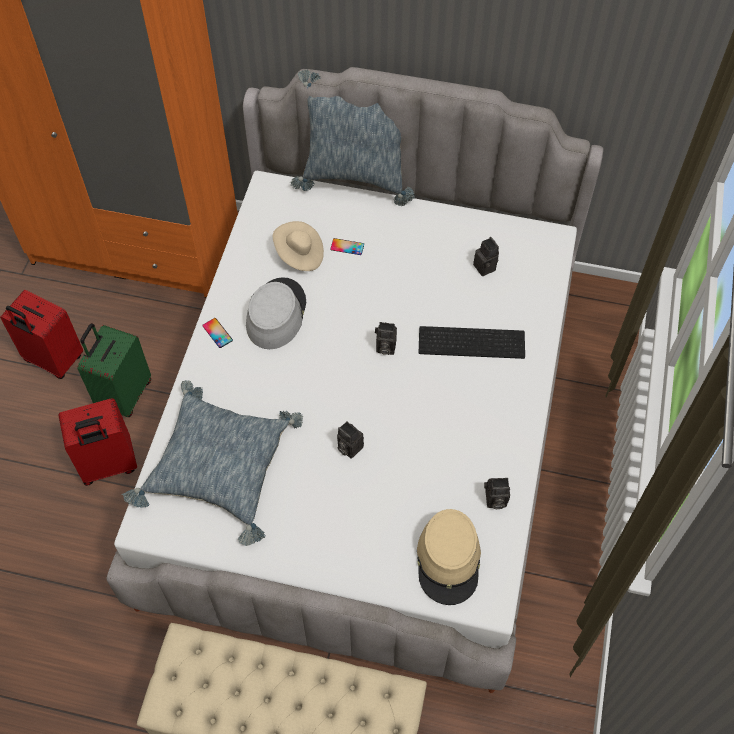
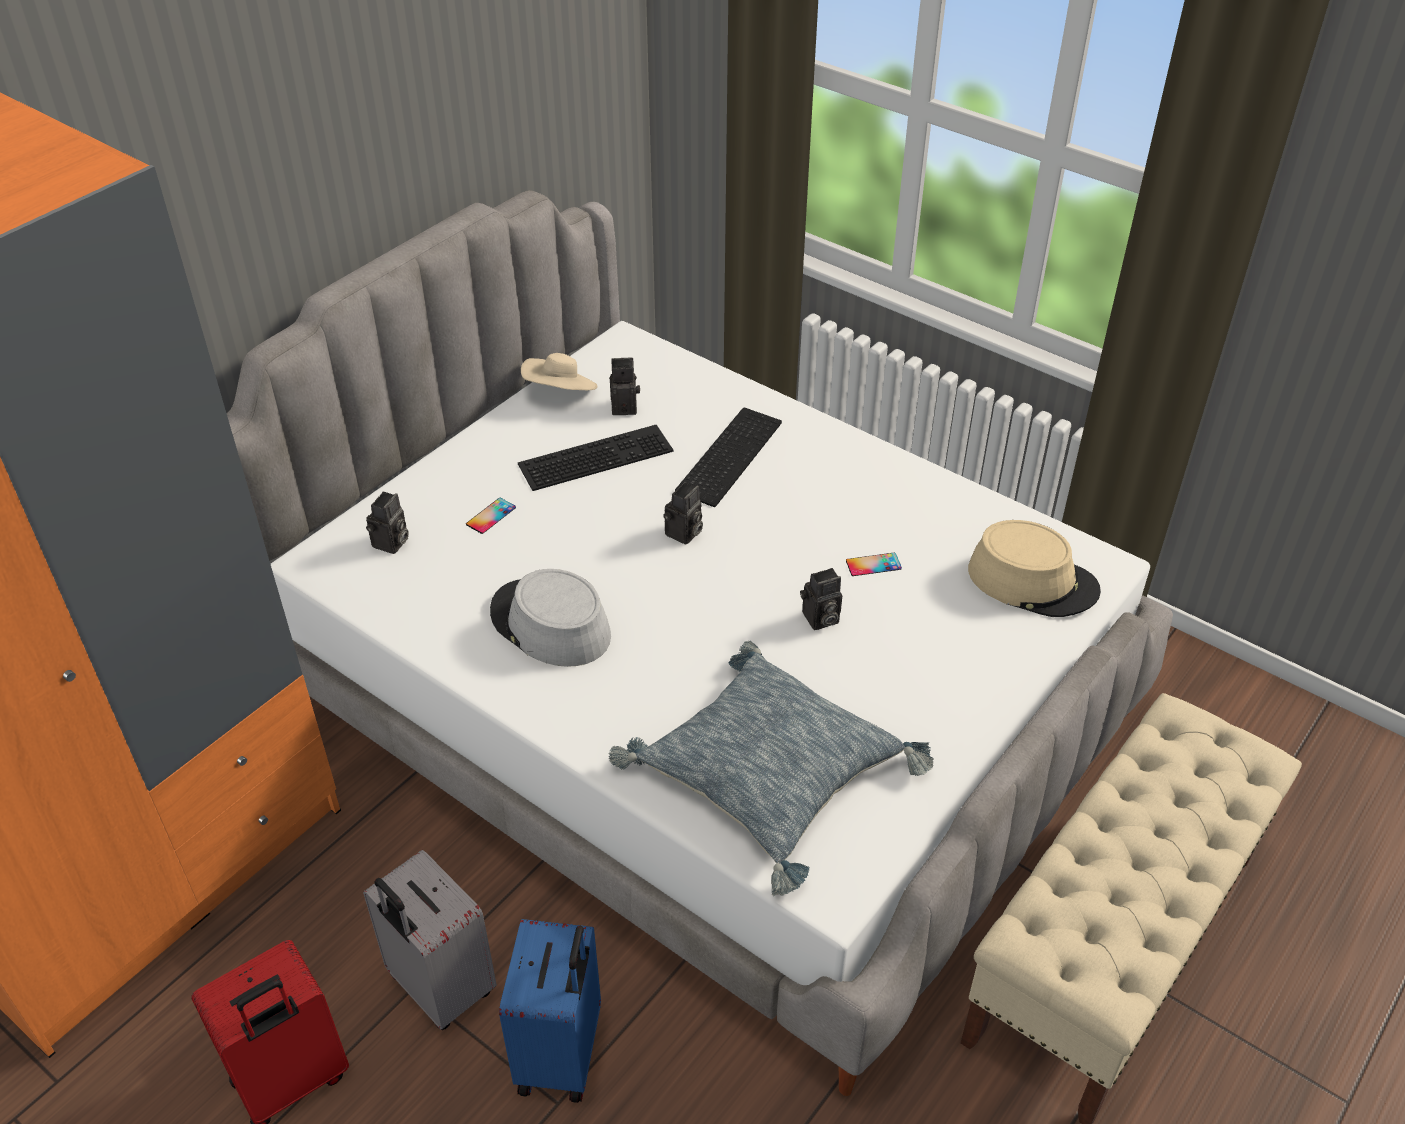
camera: 65 degrees left, 15 degrees down
red suitcase [58,399,137,486] -> blue suitcase [499,919,601,1103]
green suitcase [77,323,151,417] -> grey suitcase [363,850,497,1030]
phone [202,318,233,348] -> phone moved to [846,553,902,576]
beige hat [273,221,324,271] -> beige hat moved to [521,353,598,390]
pillow [290,69,415,206] -> none
camera [484,478,510,509] -> camera moved to [366,491,409,554]
none -> keyboard [518,425,674,491]

